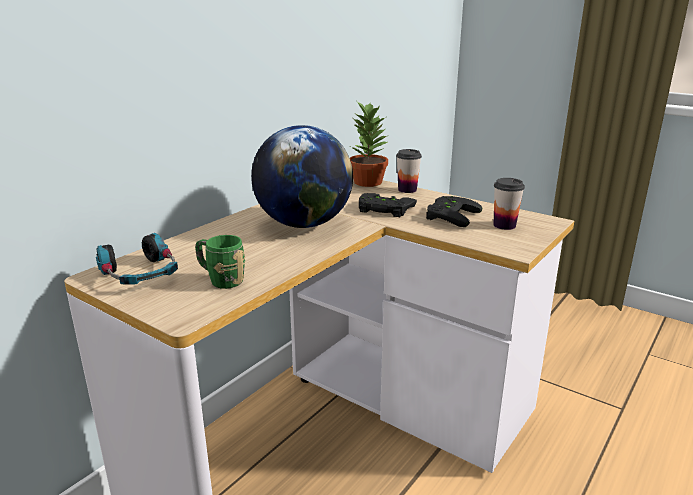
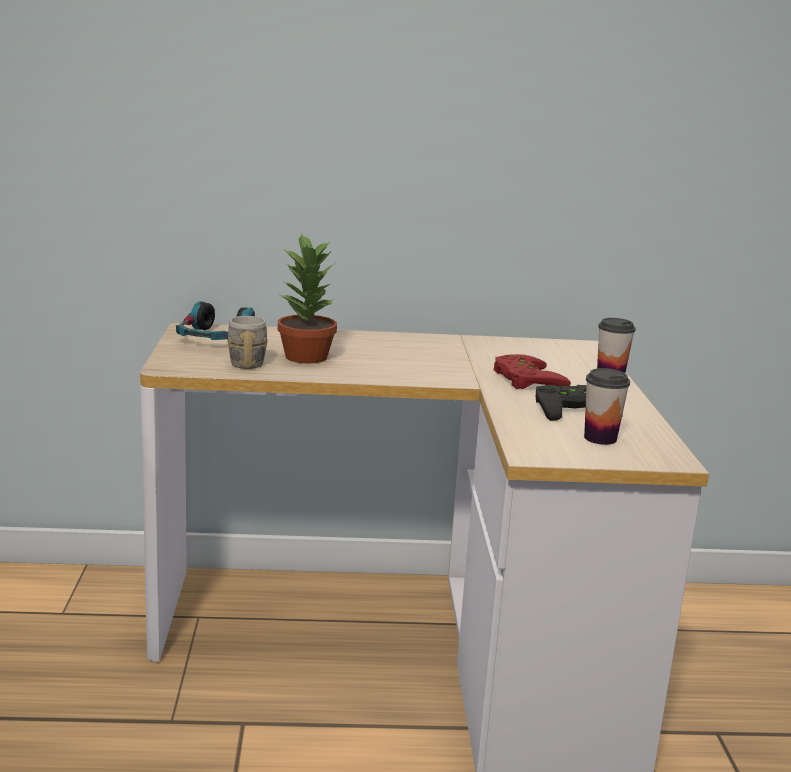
camera: 50 degrees right, 5 degrees down
green mug [195,235,245,289] -> grey mug [227,316,268,369]
globe [251,125,353,228] -> none
potted plant [350,102,388,187] -> potted plant moved to [278,233,337,363]
black game controller [359,193,417,217] -> red game controller [494,354,571,389]

